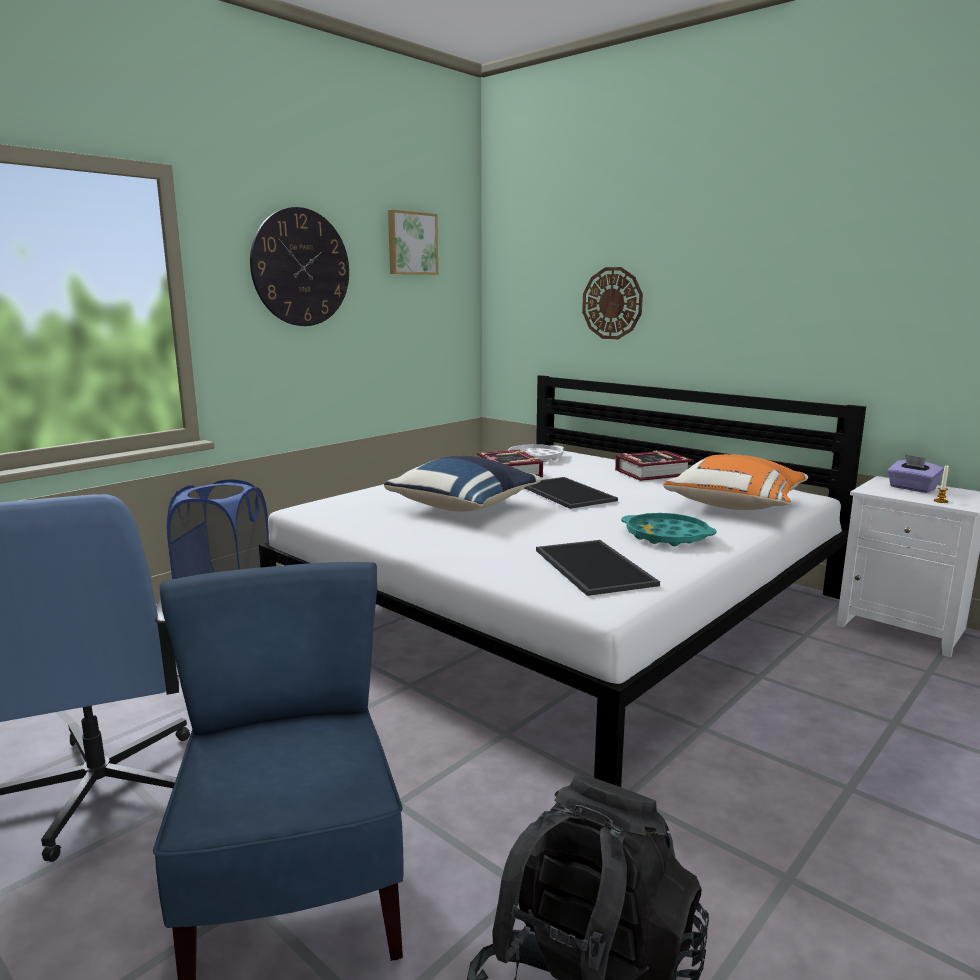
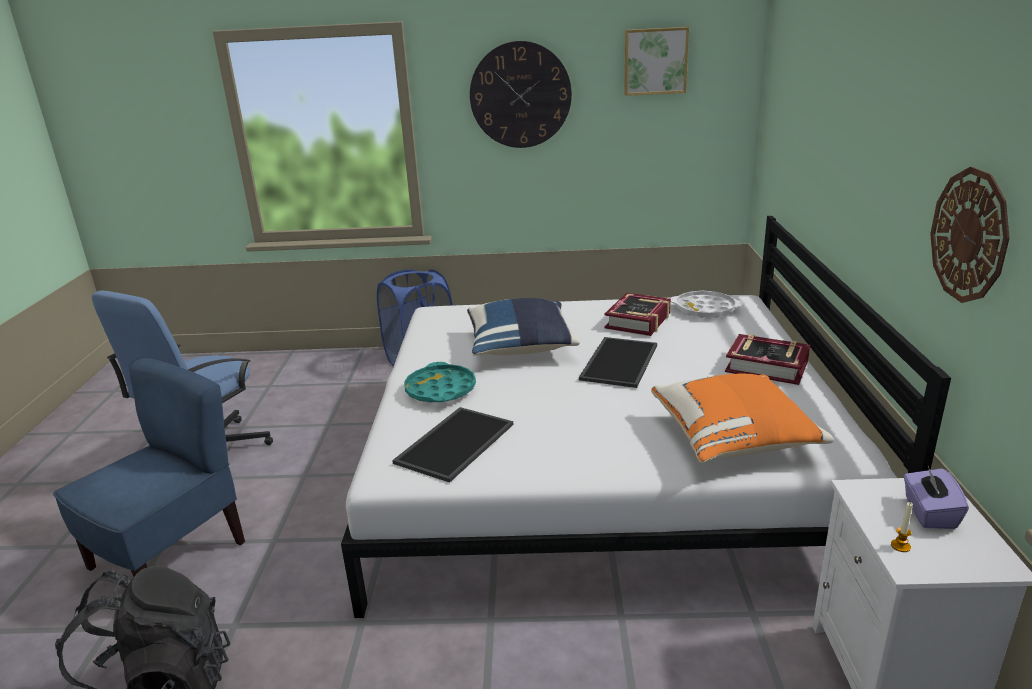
camera: 50 degrees right, 10 degrees up
wall clock [582,267,643,339] -> wall clock moved to [930,167,1010,303]
turquoise tray [621,513,717,546] -> turquoise tray moved to [404,362,476,402]

